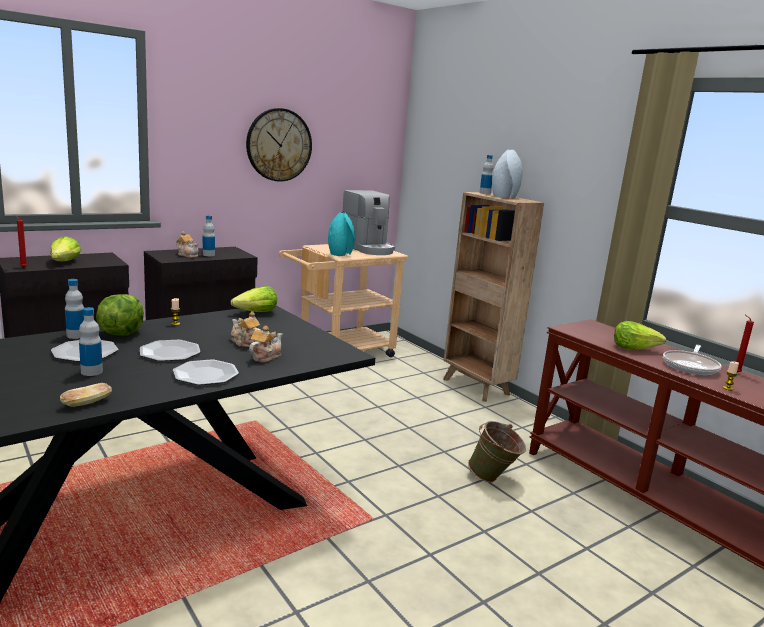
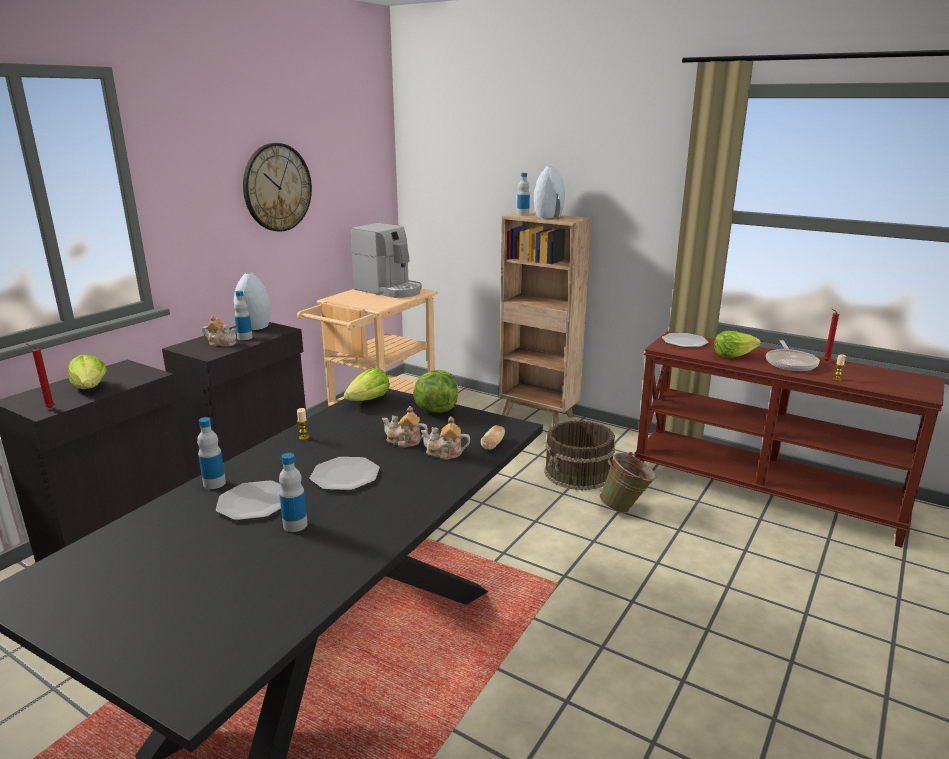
camera: 20 degrees left, 5 degrees up
bread [60,383,112,407] -> bread moved to [481,425,505,450]
lettuce [96,294,144,335] -> lettuce moved to [413,370,458,413]
plate [173,359,239,385] -> plate moved to [662,333,709,347]
teapot [249,326,283,362] -> teapot turned 90 degrees counterclockwise [421,416,470,460]
turquoise vase [328,212,355,256] -> none
none -> grey vase [234,273,271,330]
none -> brown bucket [544,420,615,491]

